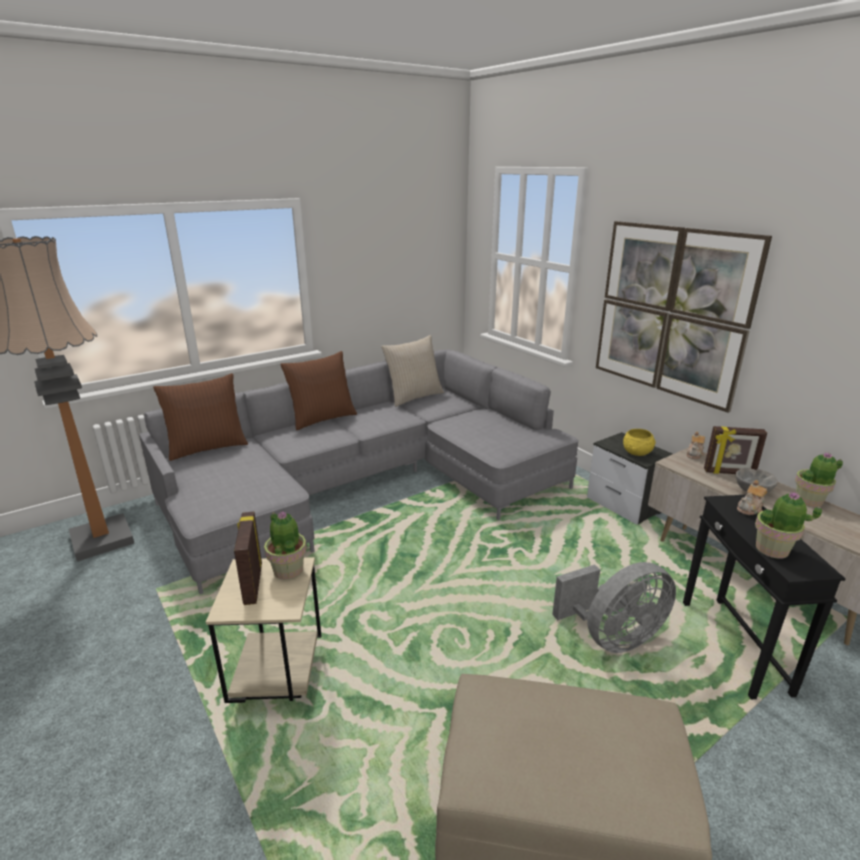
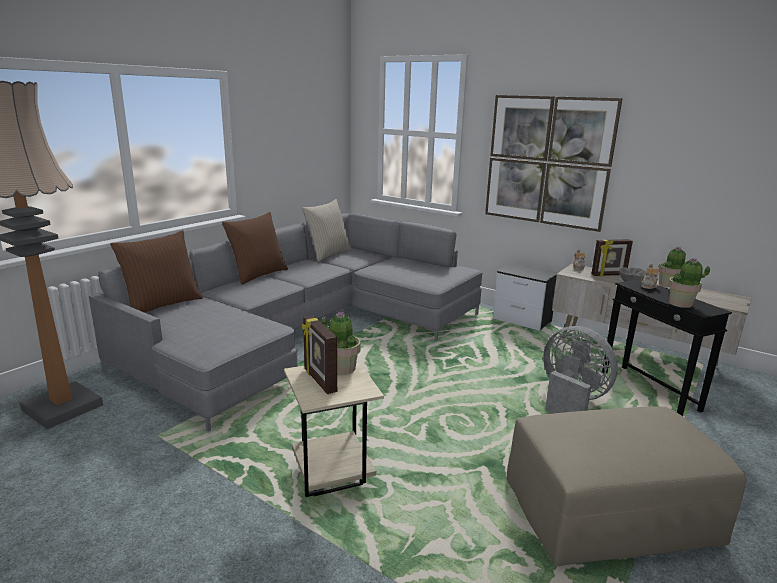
camera: 20 degrees left, 5 degrees down
grey fan [552,562,676,653] -> grey fan turned 90 degrees counterclockwise [543,326,618,413]
yellow bowl [623,429,656,456] -> none

